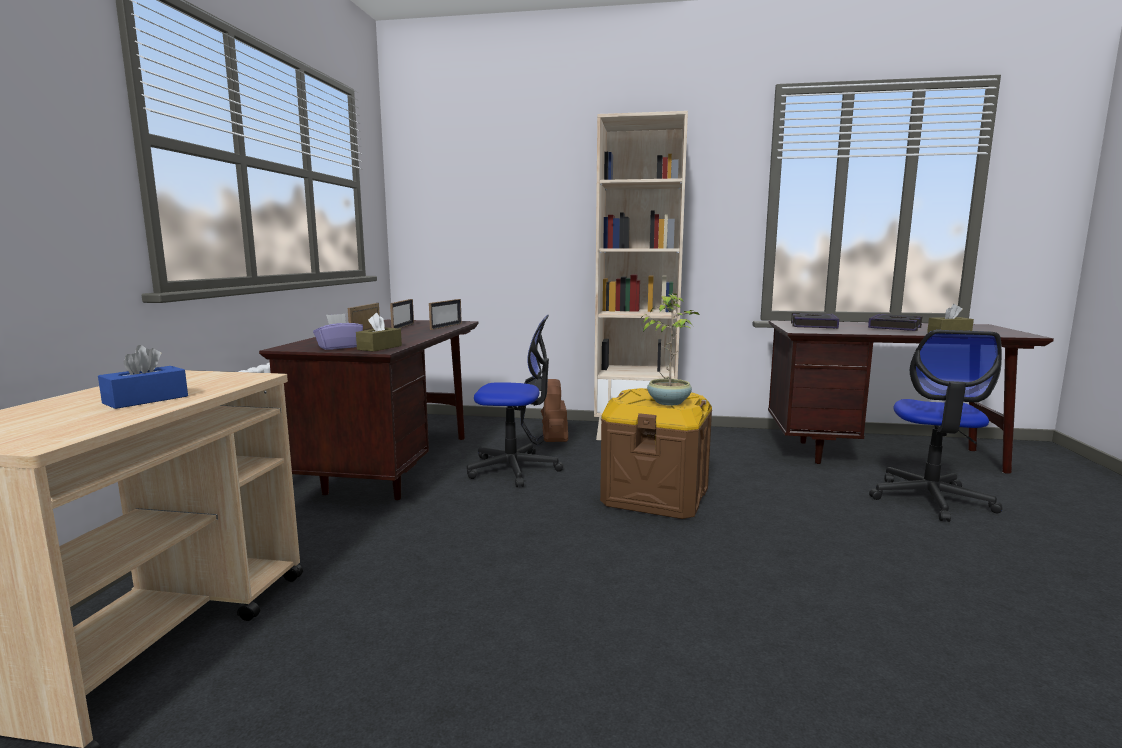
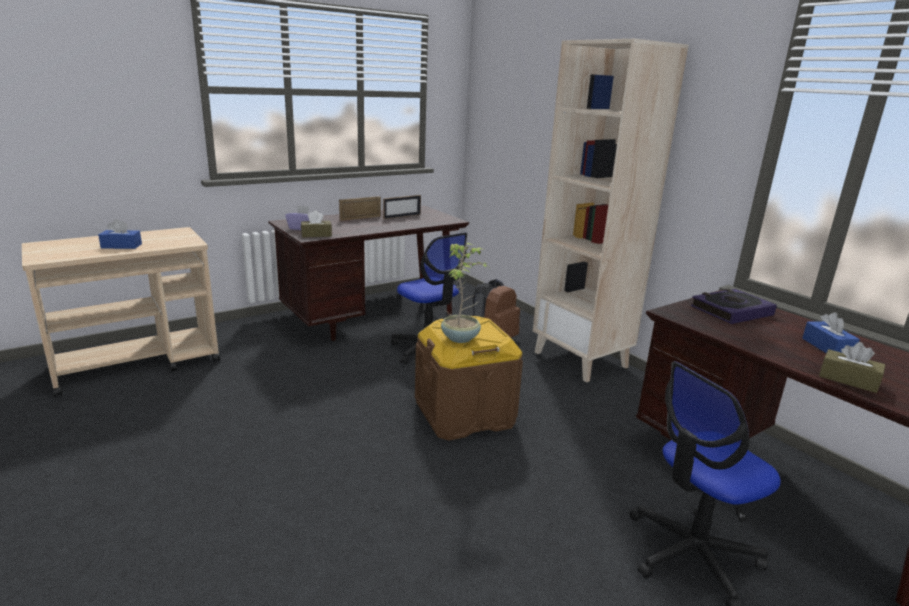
camera: 45 degrees right, 10 degrees up
picture frame [429,299,462,330] -> none
book [868,314,923,331] -> blue tissue box [802,312,860,353]

